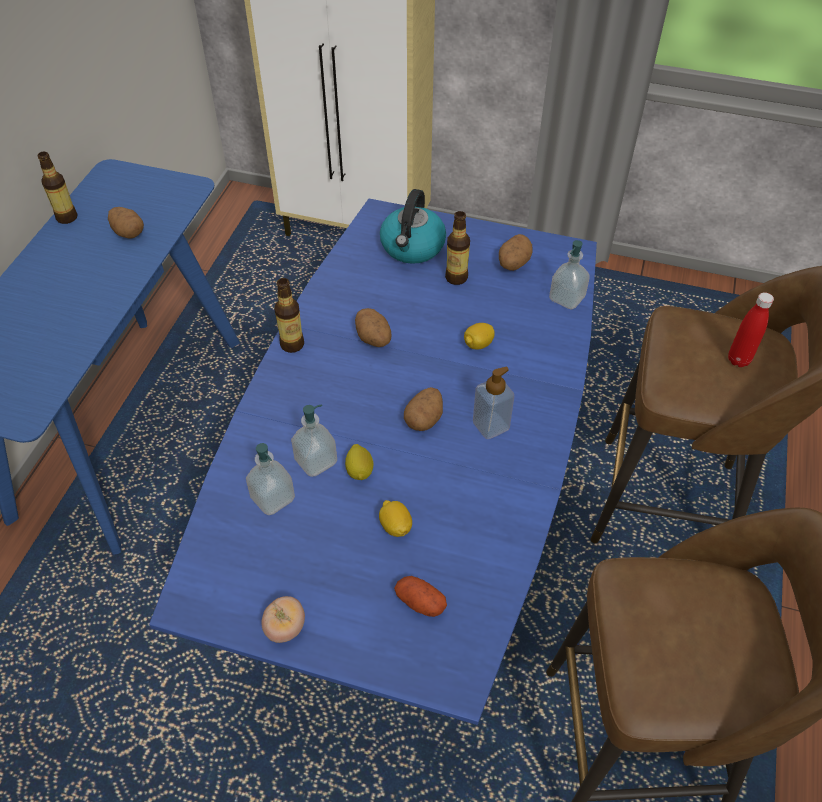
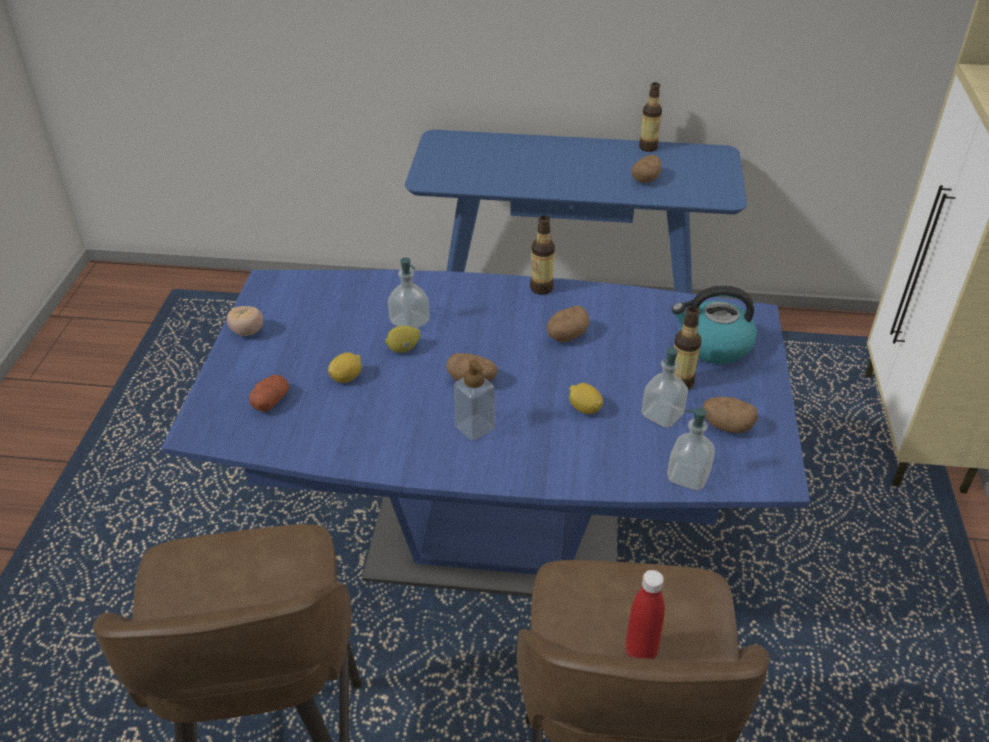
camera: 80 degrees right, 10 degrees down
soap dispenser [246,443,295,515] -> soap dispenser moved to [641,347,688,428]

